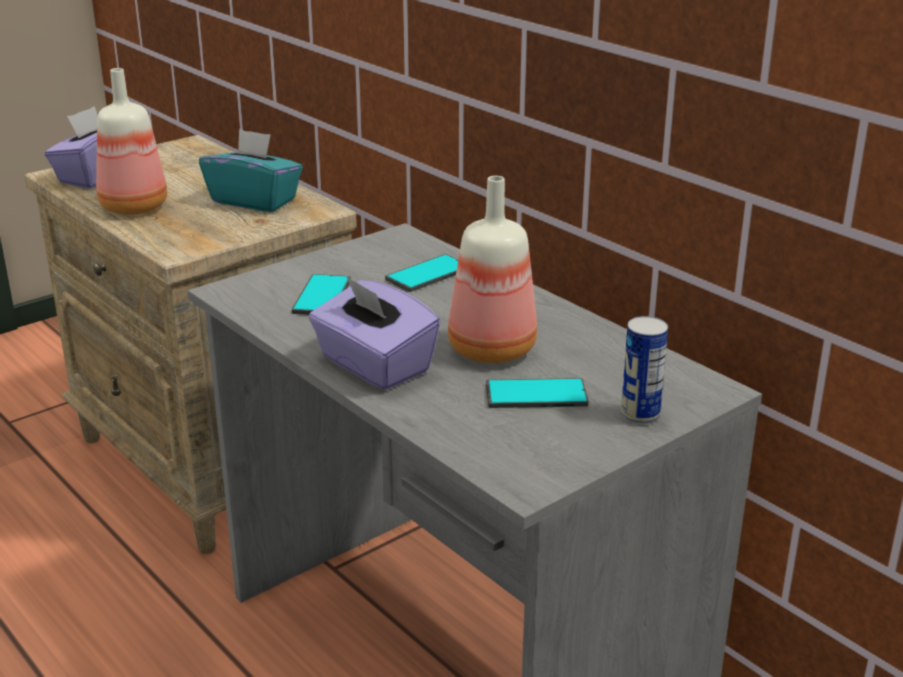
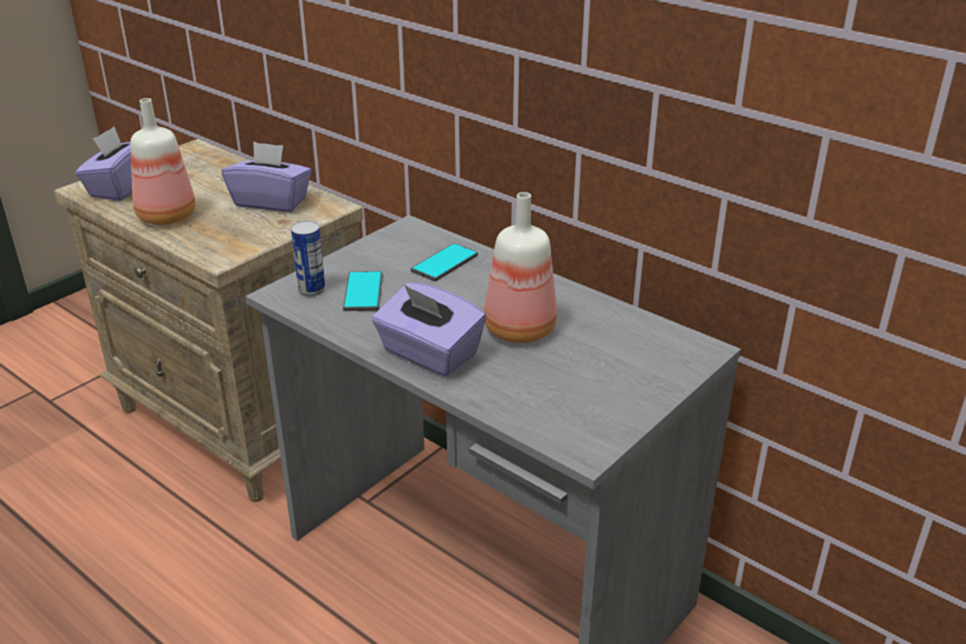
camera: 10 degrees left, 5 degrees up
turquoise tissue box [199,129,303,212] -> purple tissue box [222,141,312,212]
phone [486,378,588,408] -> none
can [621,316,668,424] -> can moved to [291,221,325,296]

